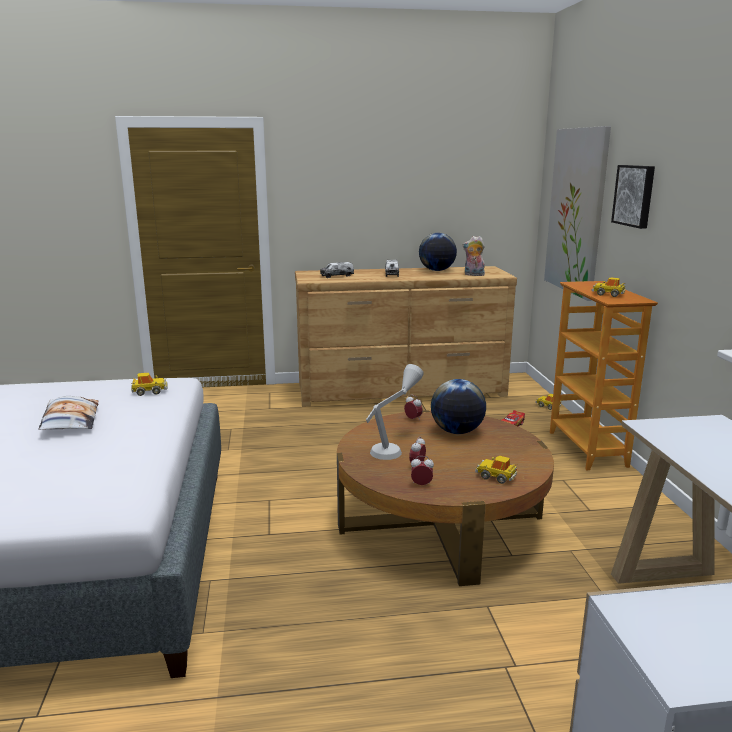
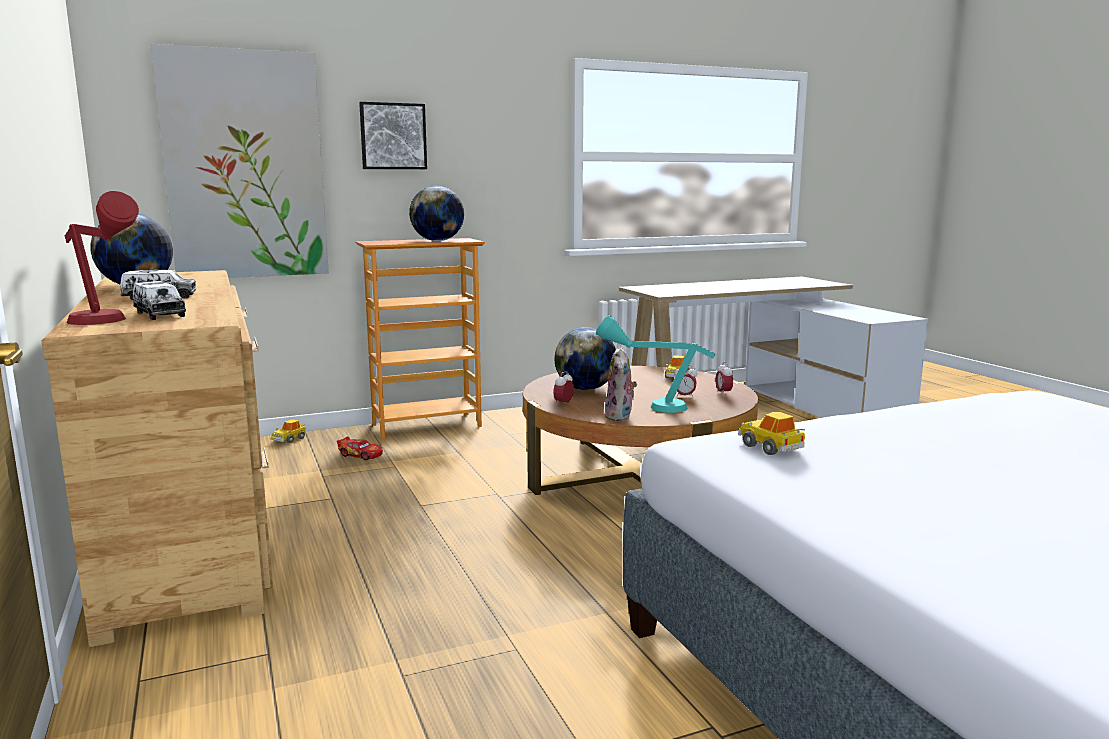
camera: 105 degrees left, 5 degrees down
pillow [38,396,98,430] -> none
grey table lamp [366,364,424,460] -> turquoise table lamp [596,315,715,413]
plush toy [463,236,485,276] -> plush toy moved to [604,346,637,421]
toy car [592,278,626,297] -> globe [409,186,464,241]
none -> red table lamp [65,191,139,325]

